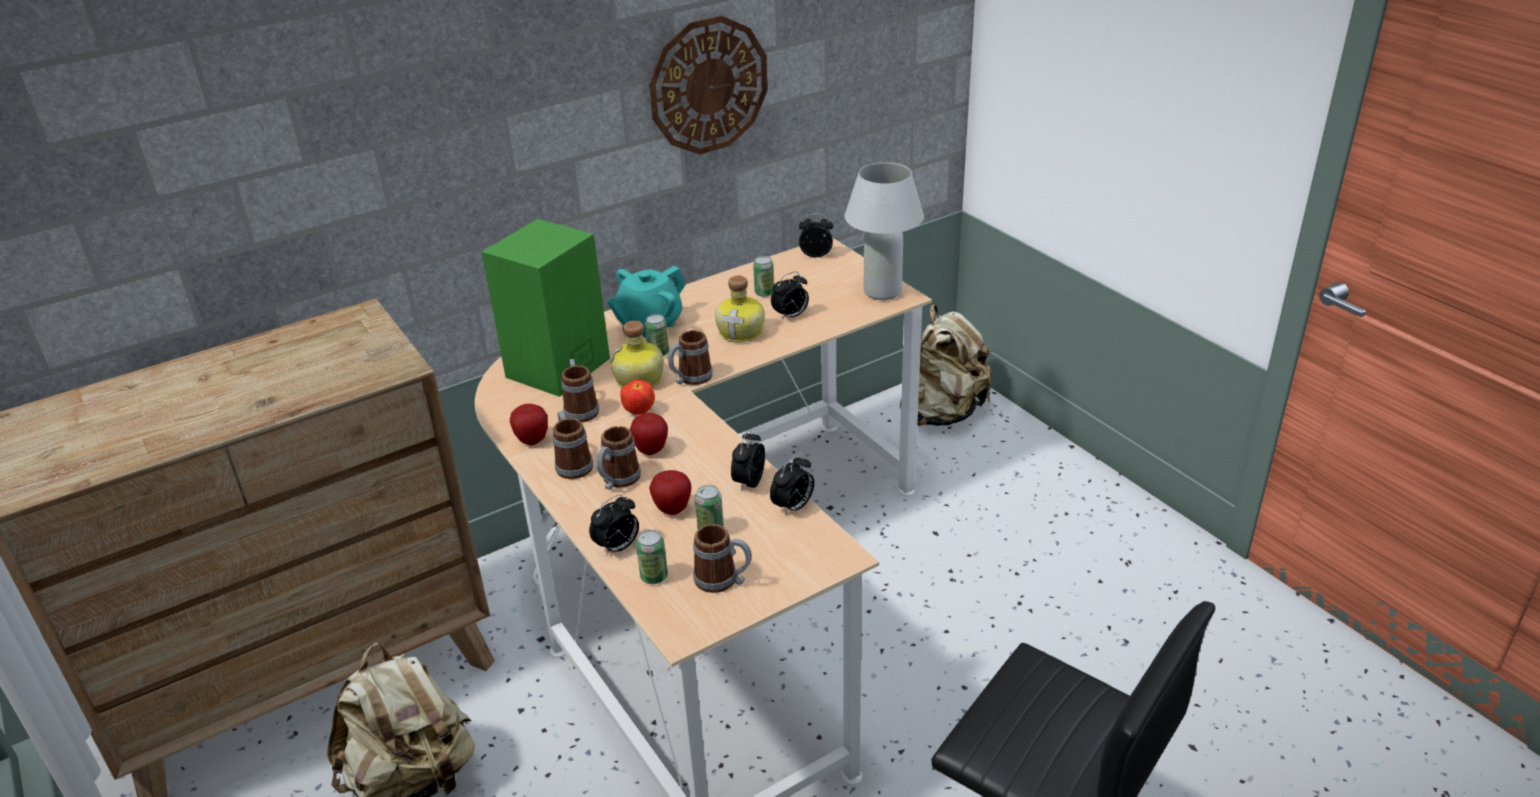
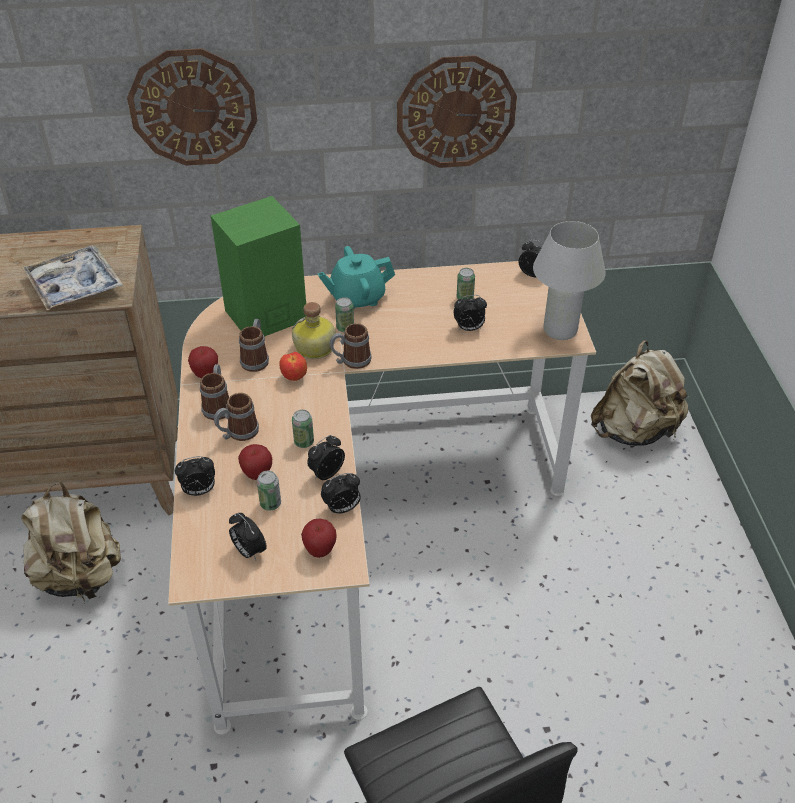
camera: 25 degrees right, 10 degrees up
apple [630,413,668,455] -> apple moved to [301,519,337,558]
can [636,530,668,584] -> can moved to [292,410,314,448]
mug [693,524,752,593] -> alarm clock [229,513,267,560]
bottle [715,276,765,342] -> none
none -> tray [22,245,123,310]
none -> wall clock [127,48,257,166]

